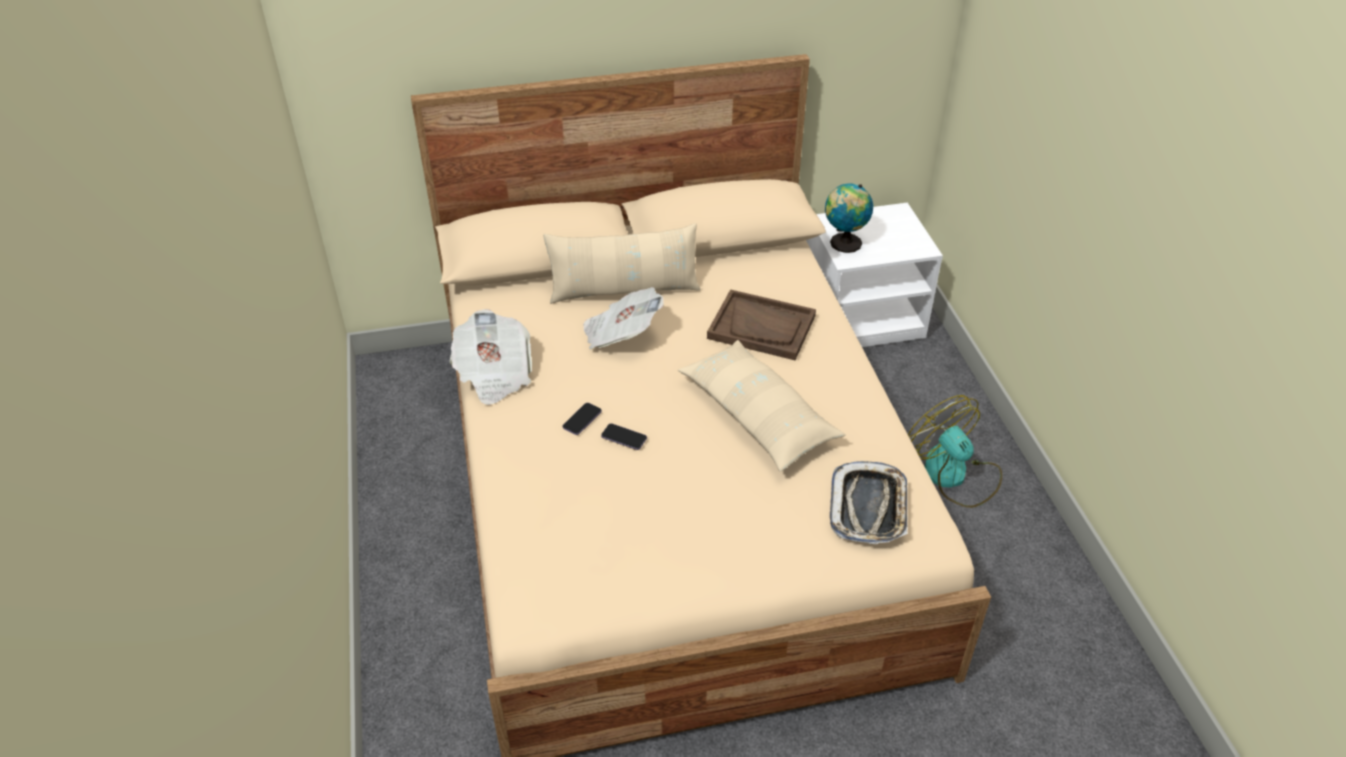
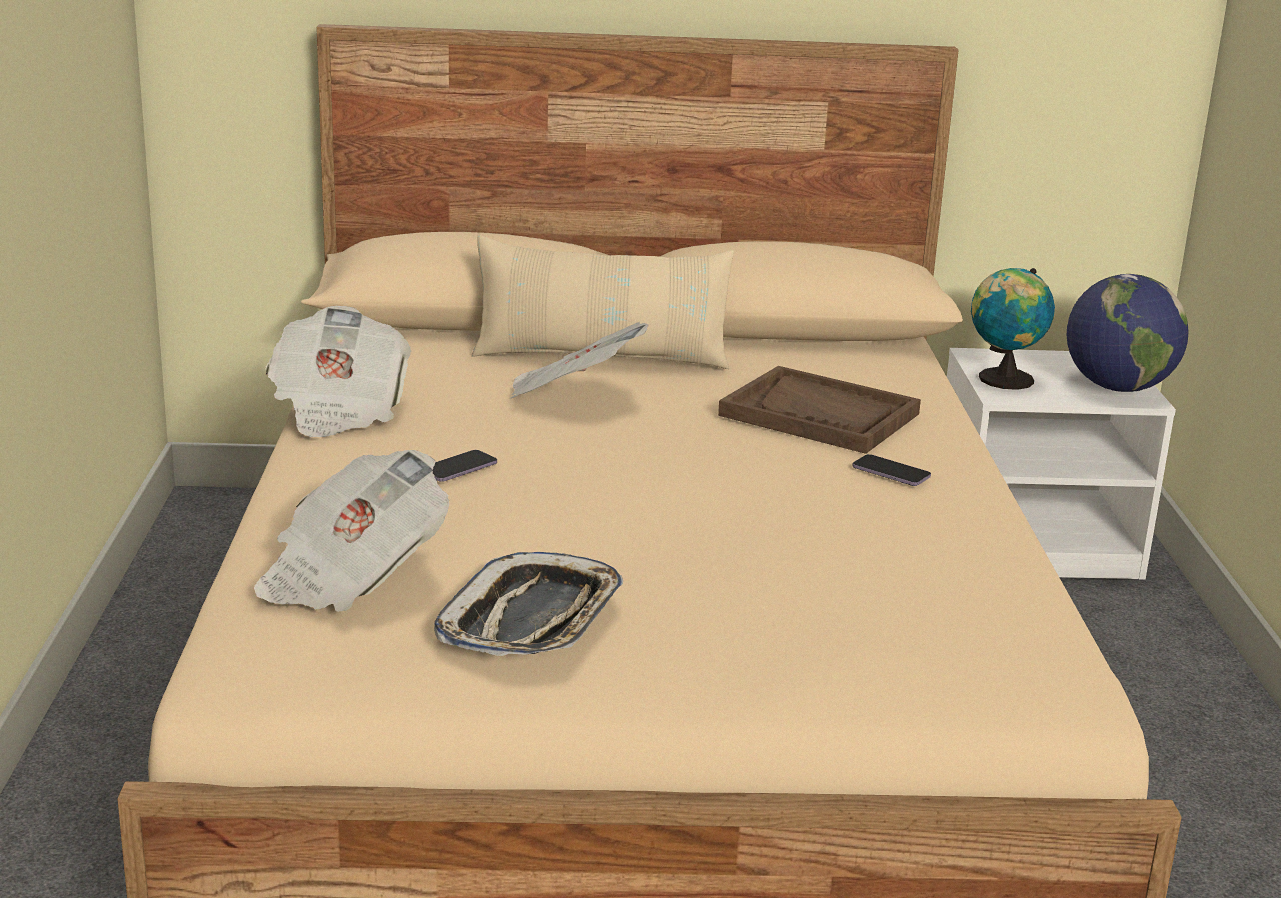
camera: 10 degrees right, 20 degrees down
phone [601,423,647,450] -> phone moved to [852,454,931,486]
beige pillow [678,340,846,472] -> none
tray [830,461,907,544] -> tray moved to [434,552,623,656]
fan [908,395,1002,508] -> none
none -> newspaper [254,450,449,612]
none -> globe [1067,274,1188,392]

